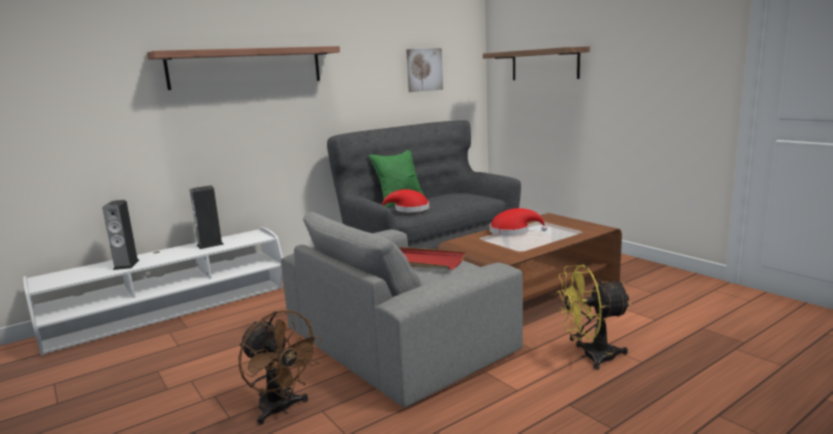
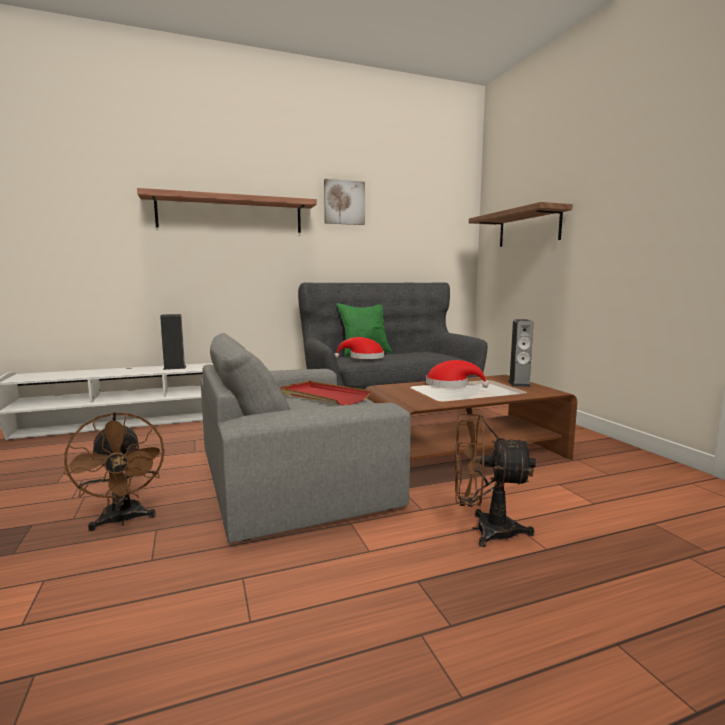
camera: 15 degrees right, 5 degrees down
speaker [103,200,139,270] -> speaker moved to [508,319,533,387]
picture [406,48,443,92] -> picture moved to [324,179,365,225]
yellow fan [557,265,631,370] -> brown fan [455,414,536,547]

